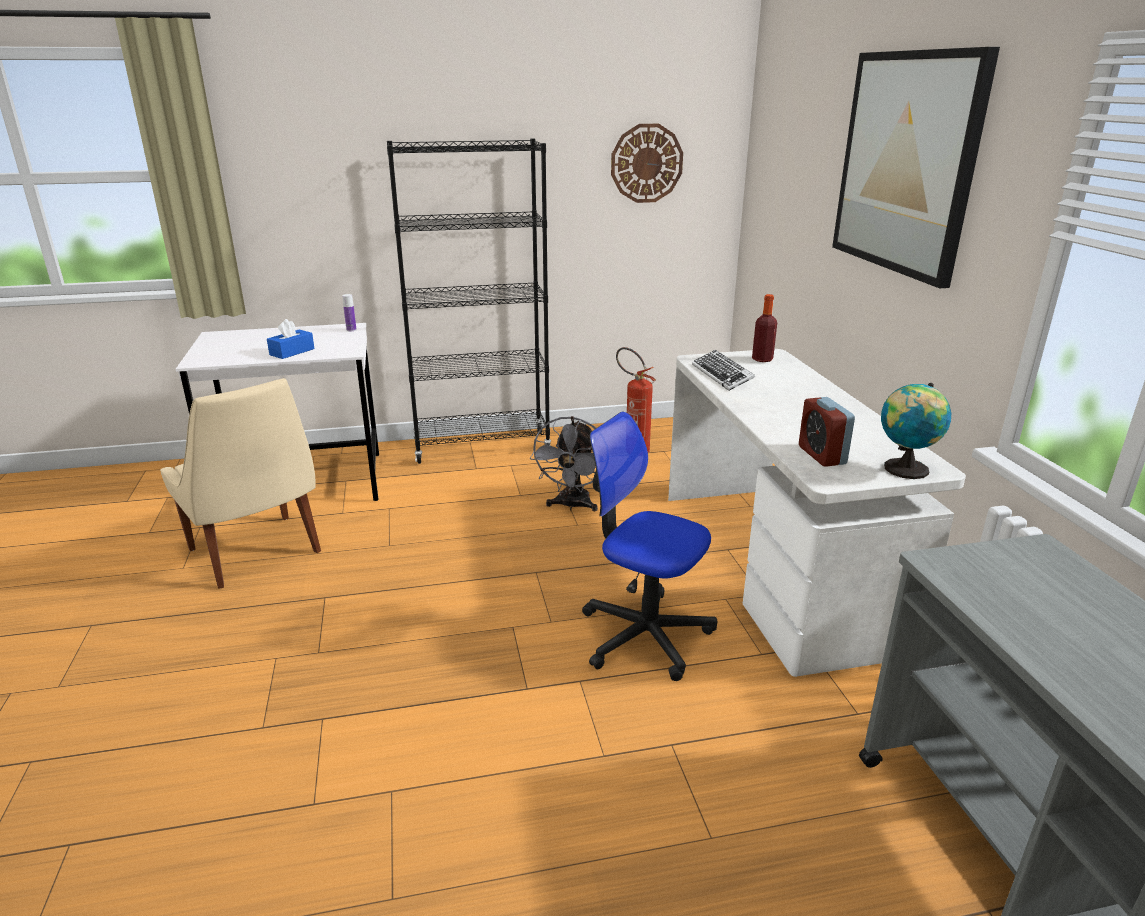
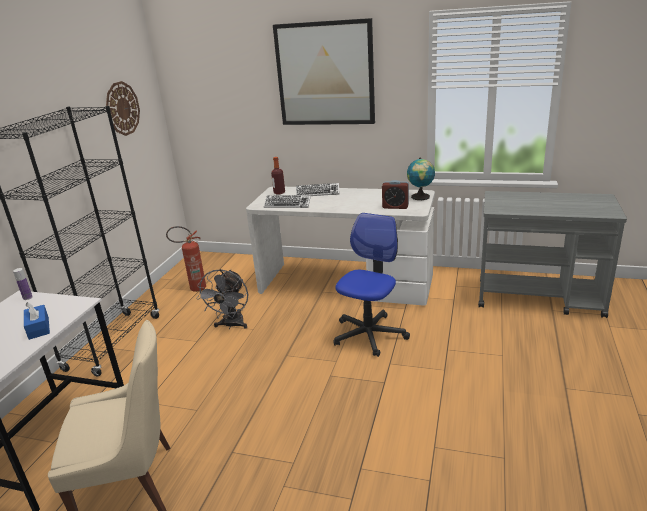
camera: 60 degrees left, 0 degrees up
grey fan [530,416,598,511] -> grey fan turned 60 degrees clockwise [196,269,248,329]
office chair [582,412,717,681] -> office chair turned 150 degrees clockwise [333,213,410,357]
none -> keyboard [296,183,340,196]

